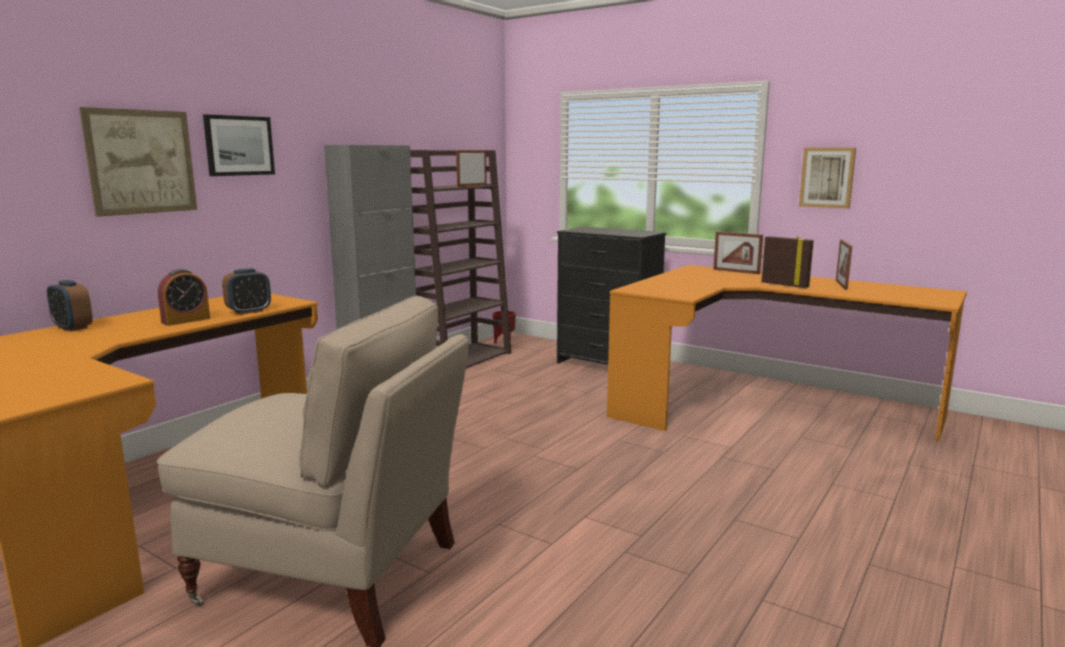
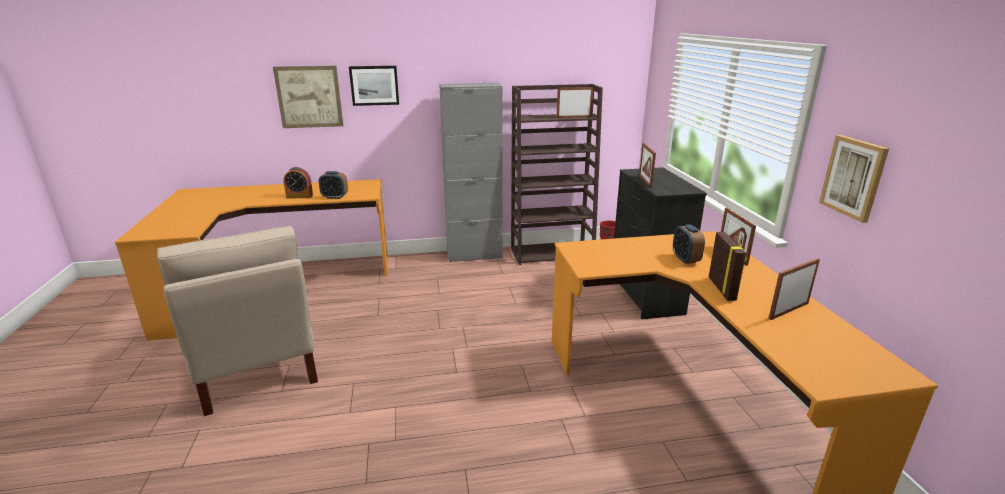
camera: 45 degrees right, 10 degrees up
alarm clock [47,280,93,331] -> alarm clock moved to [673,224,705,264]
none -> picture frame [639,143,656,188]

